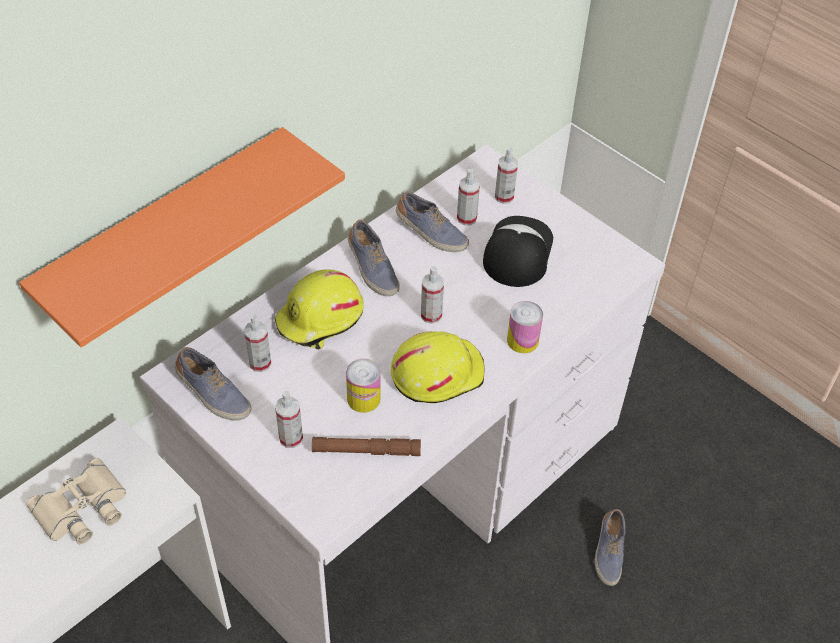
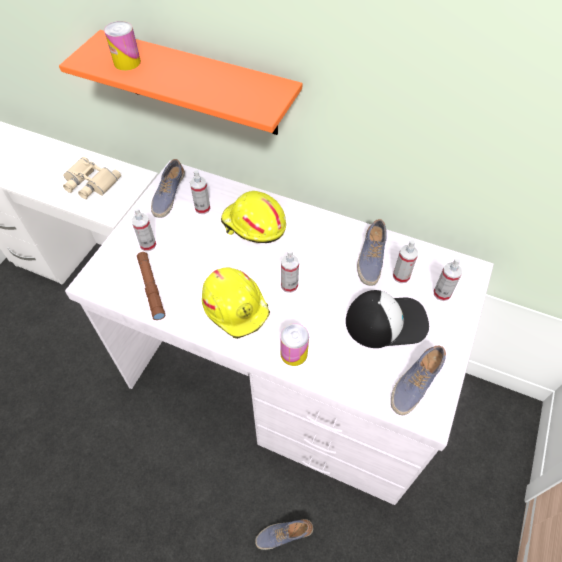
camera: 70 degrees right, 5 degrees up
can [346,359,380,413] -> can moved to [104,21,141,71]
shoe [348,219,400,296] -> shoe moved to [391,346,446,415]

